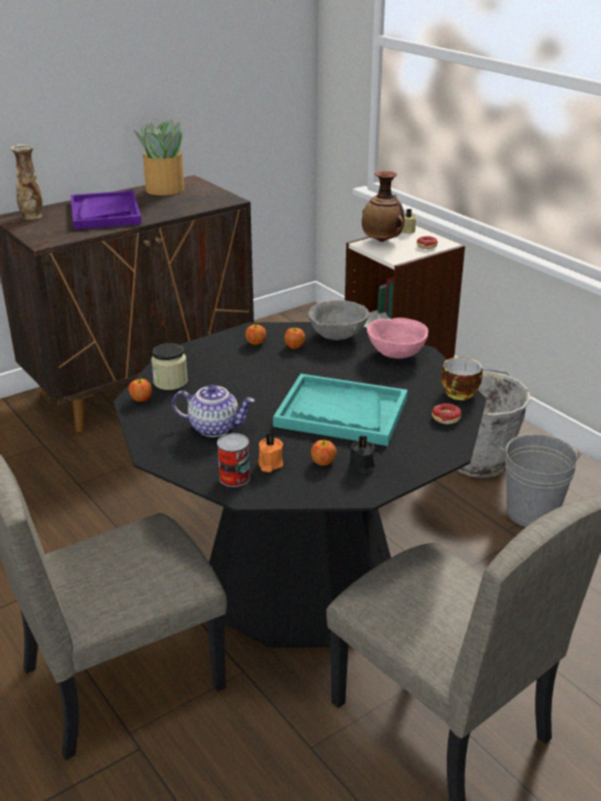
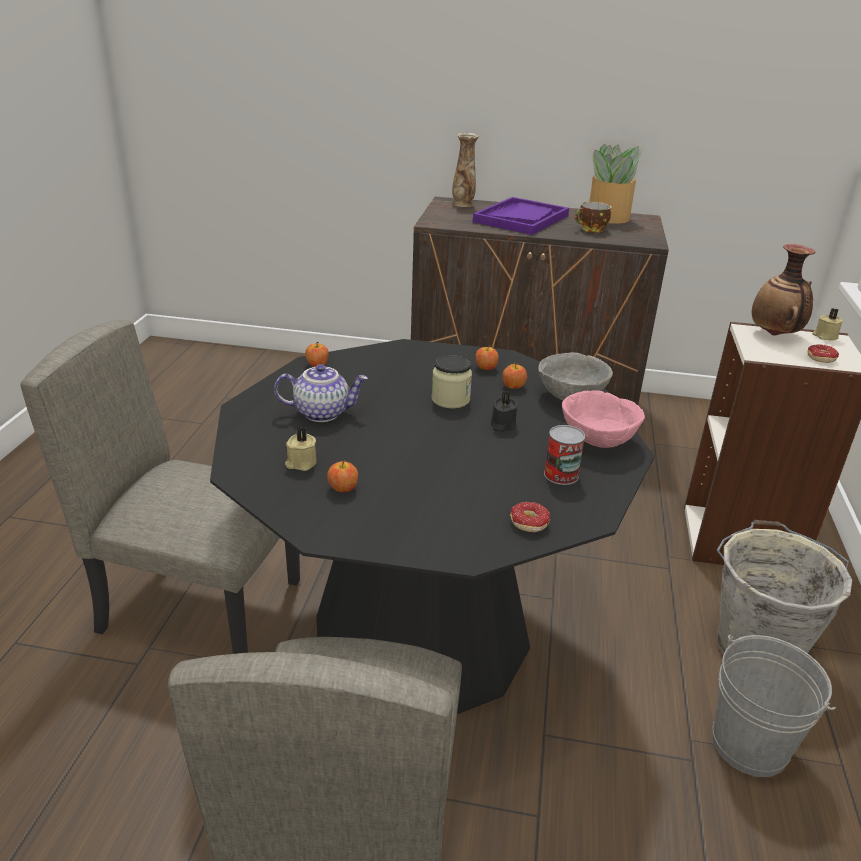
camera: 45 degrees right, 0 degrees up
jar [151,343,188,390] -> jar moved to [432,355,472,408]
teapot [172,385,255,437] -> teapot turned 60 degrees counterclockwise [274,364,368,422]
can [217,433,250,487] -> can moved to [544,425,585,485]
orange candle [258,433,283,472] -> beige candle [285,427,316,471]
turquoise tray [273,374,408,446] -> none
black candle [348,436,375,475] -> black candle moved to [491,391,519,432]
cup [441,357,482,400] -> cup moved to [575,202,611,233]

